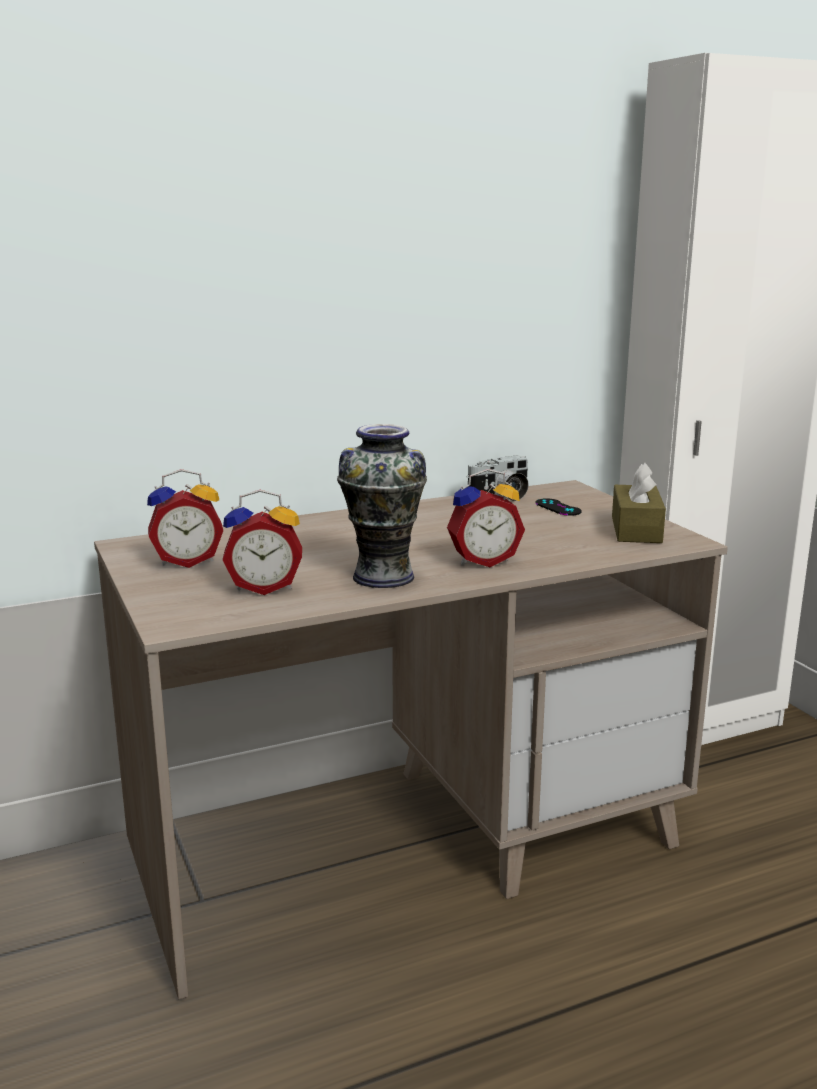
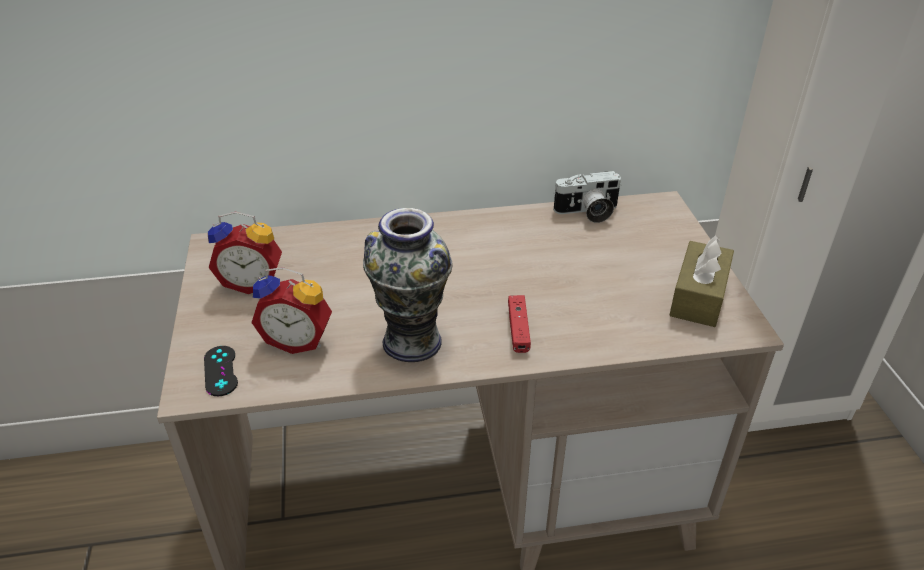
camera: 15 degrees right, 20 degrees up
alarm clock [447,469,525,567] -> red game controller [508,295,531,353]
black game controller [535,498,582,516] -> black game controller moved to [204,346,238,396]

